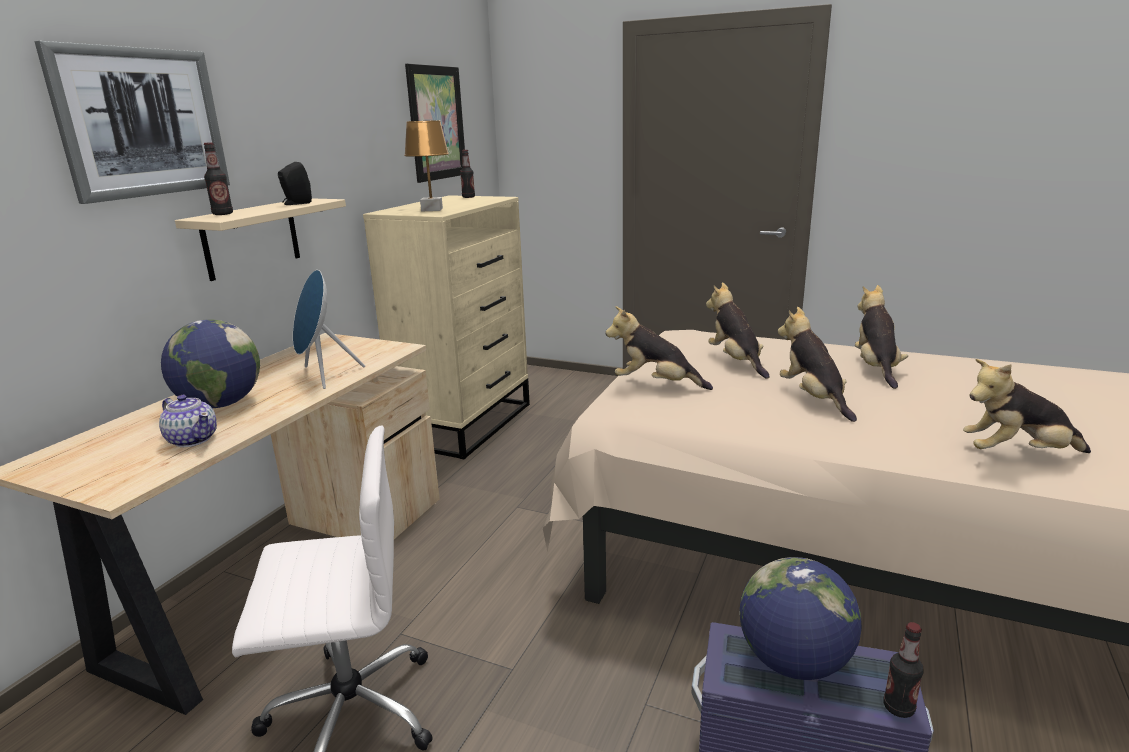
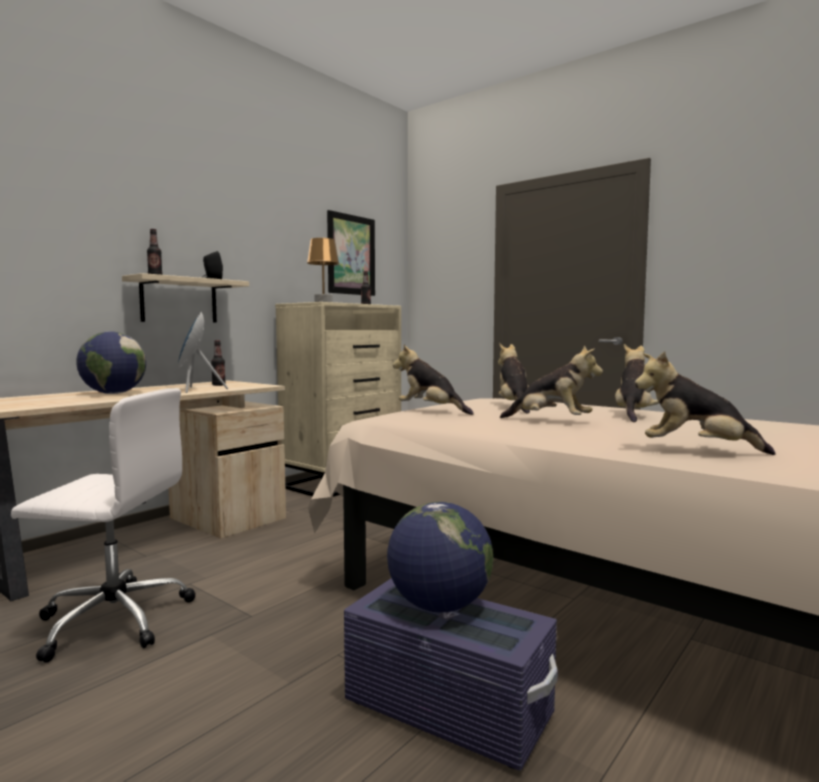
camera: 15 degrees right, 15 degrees down
picture [35,41,230,204] -> none
teapot [159,395,217,447] -> none
plush toy [778,307,857,422] -> plush toy turned 120 degrees clockwise [500,346,603,418]
bottle [884,622,924,718] -> bottle moved to [211,340,226,386]

